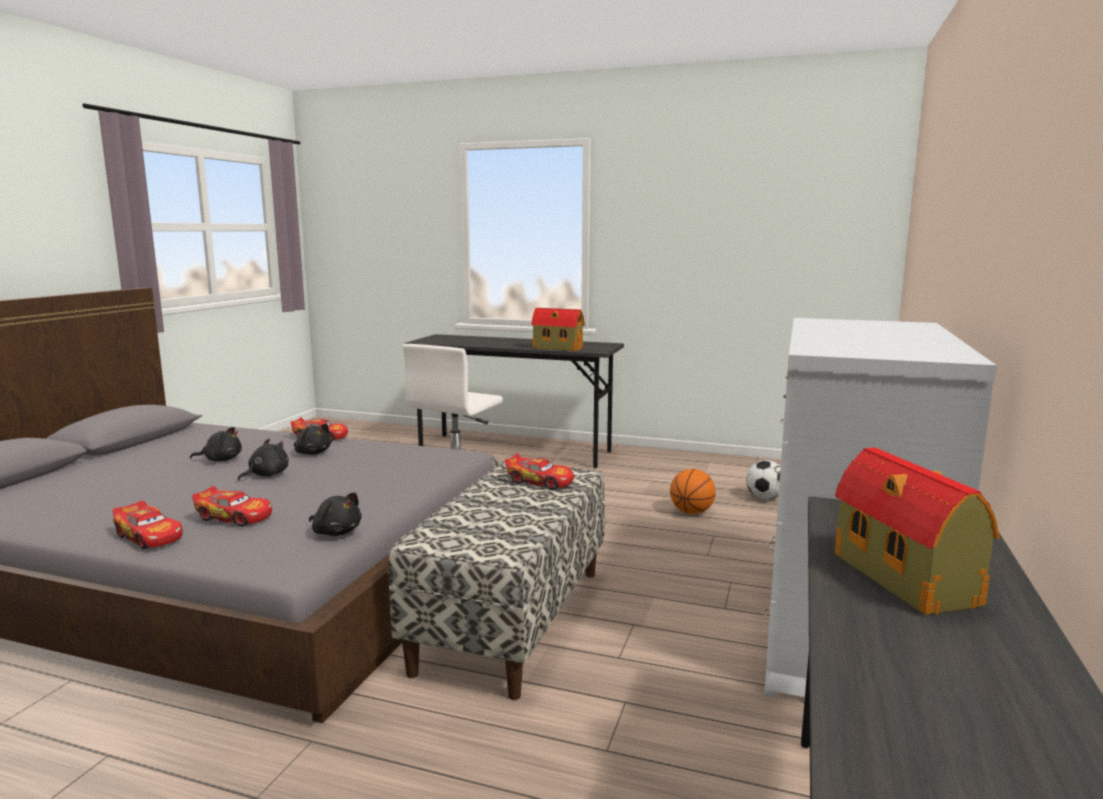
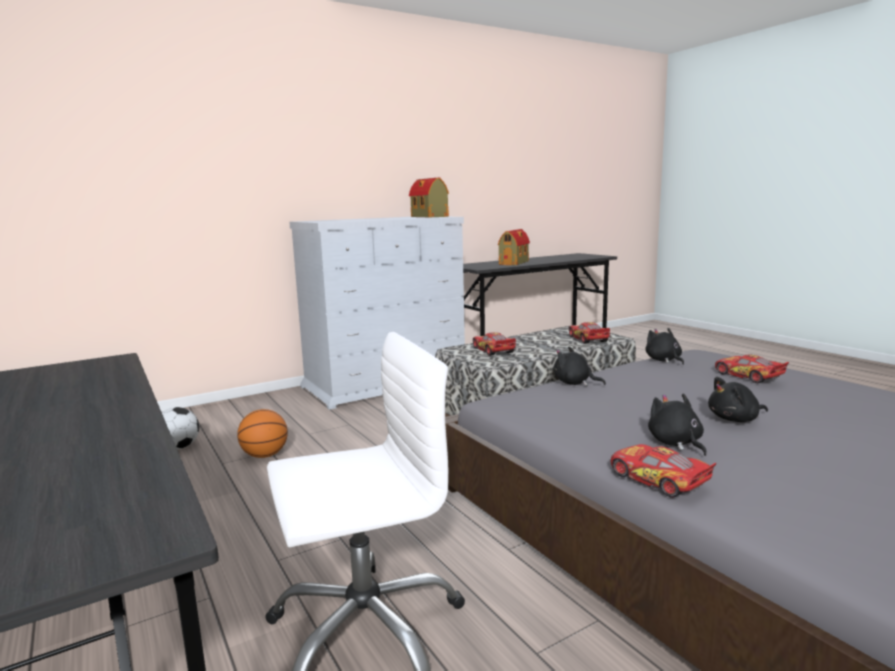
camera: 140 degrees left, 0 degrees up
toy car [113,501,183,549] -> toy car moved to [569,322,610,344]
black plush toy [190,427,242,462] -> black plush toy moved to [553,346,606,386]
toy house [531,308,585,351] -> toy house moved to [409,178,449,217]

